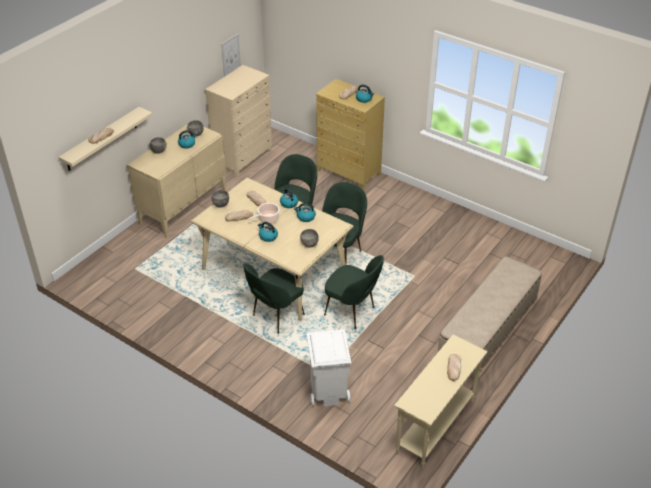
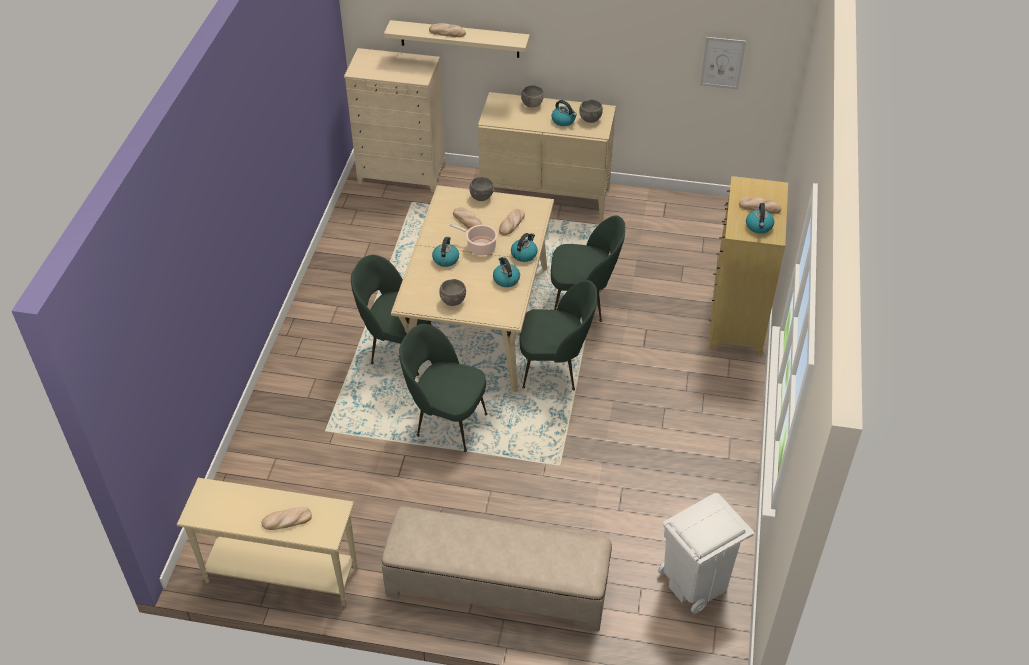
camera: 65 degrees right, 5 degrees up
beige dresser [205,65,272,177] -> beige dresser moved to [344,48,445,193]
white trash can [306,329,352,406] -> white trash can moved to [658,493,754,614]
green chair [324,255,384,329] -> green chair turned 105 degrees clockwise [399,324,487,452]

